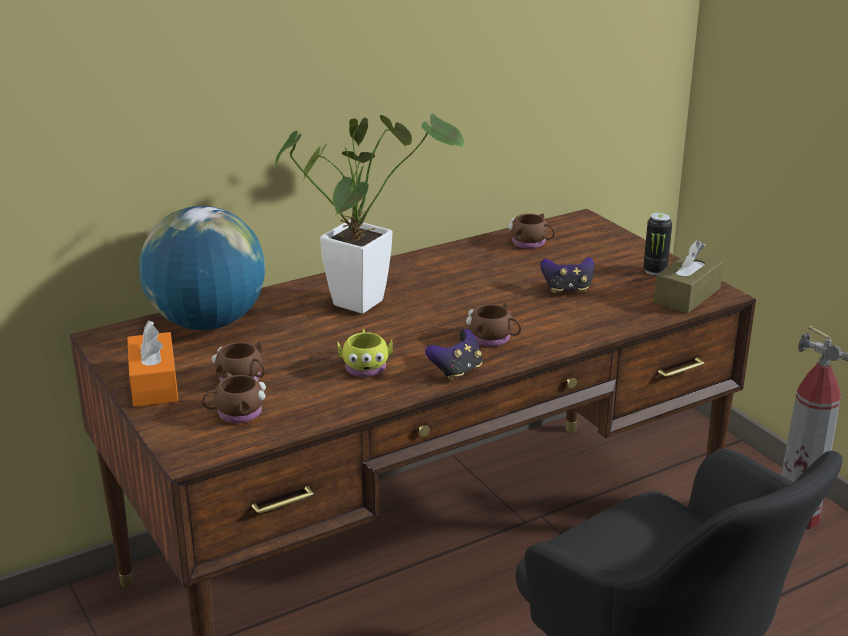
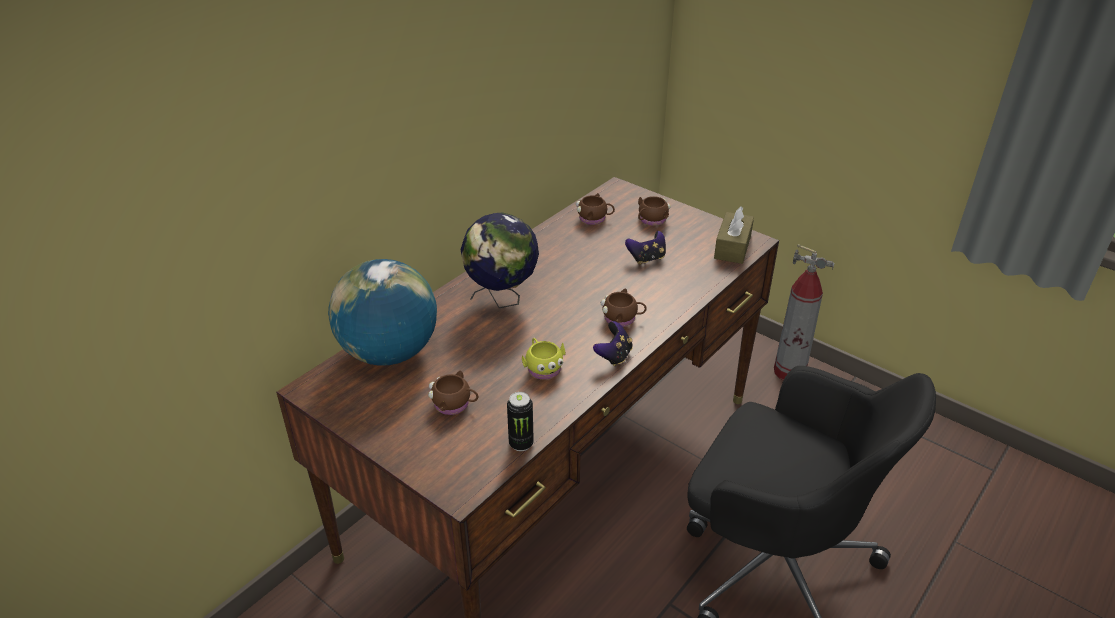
camera: 20 degrees left, 10 degrees up
orange tissue box [127,320,179,407] -> none
brown mug [202,372,266,423] -> brown mug moved to [638,196,671,226]
potted plant [274,113,465,313] -> globe [460,212,539,308]
can [643,213,672,275] -> can moved to [507,392,534,451]

